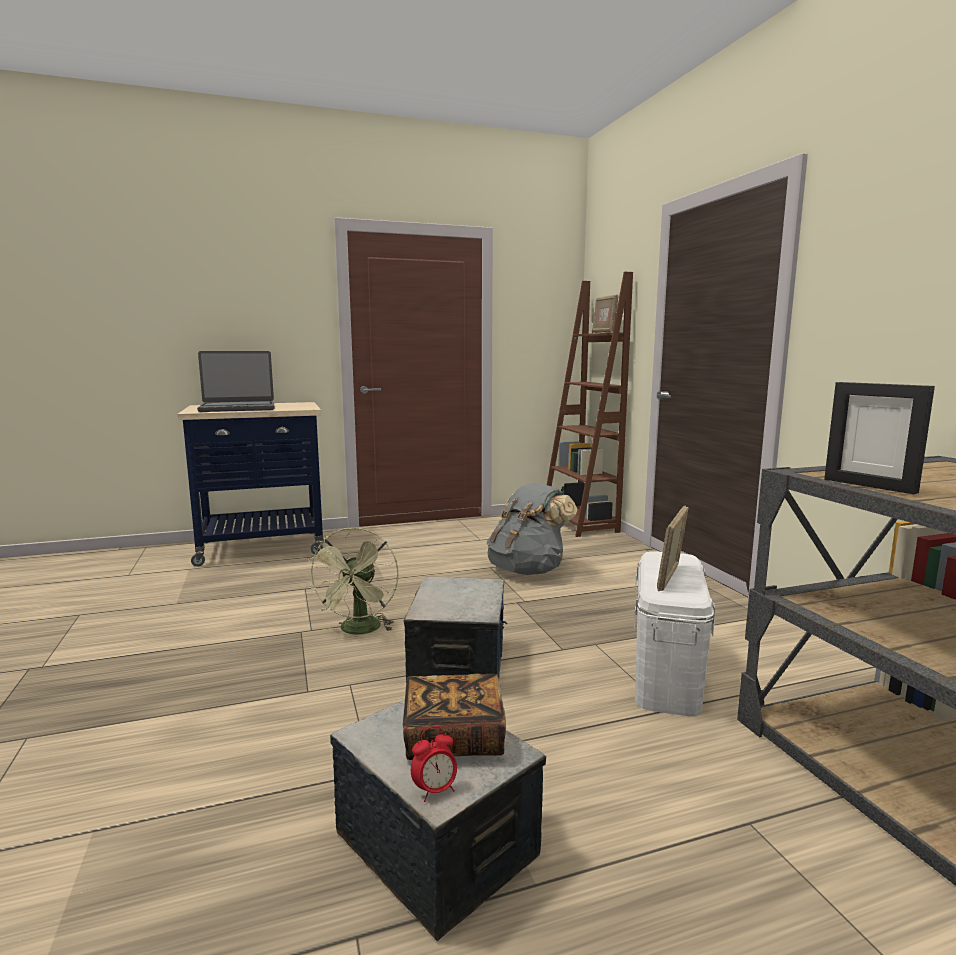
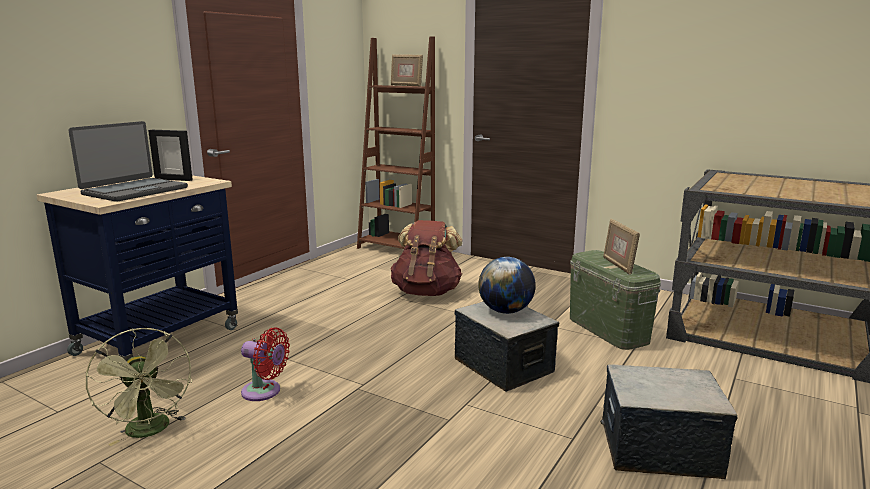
camera: 40 degrees left, 5 degrees up
green fan [307,527,398,635] -> green fan moved to [86,328,192,446]
book [403,674,506,760] -> none
alarm clock [411,726,457,802] -> none
grey backpack [486,483,577,575] -> brown backpack [391,220,463,296]
white storage box [634,551,715,716] -> green storage box [570,250,661,350]
picture frame [824,382,935,494] -> picture frame moved to [148,130,193,181]
none -> red fan [241,328,290,401]
none -> globe [478,257,536,314]

